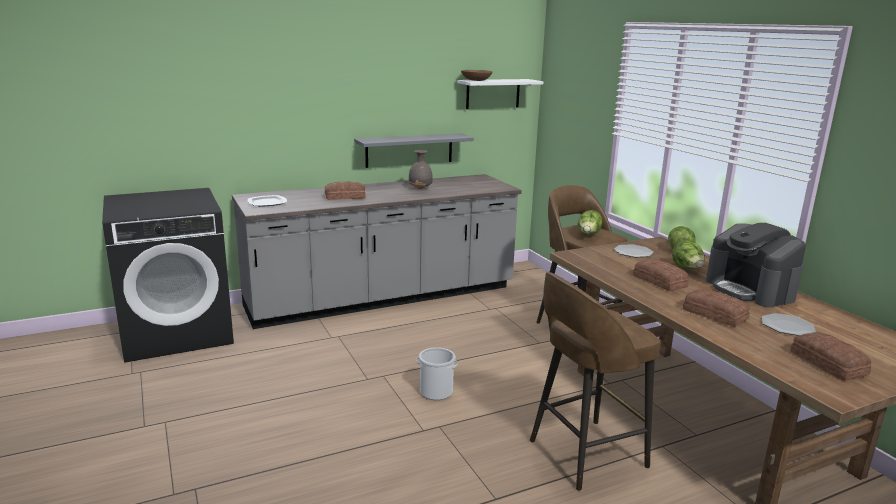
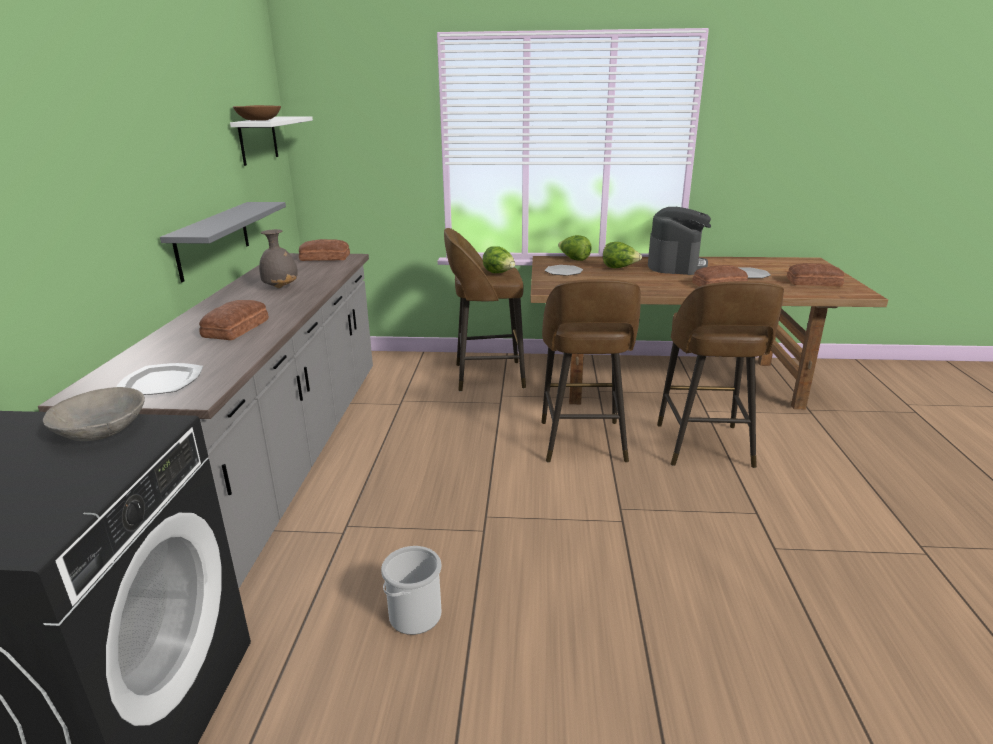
camera: 60 degrees left, 5 degrees up
bucket [416,347,458,400] -> bucket moved to [381,546,442,635]
bread [633,259,689,291] -> bread moved to [299,239,350,261]
coffee machine [706,223,806,308] -> coffee machine turned 75 degrees counterclockwise [648,207,711,275]
none -> grey bowl [43,387,145,441]
none -> brown stool [541,279,641,463]

